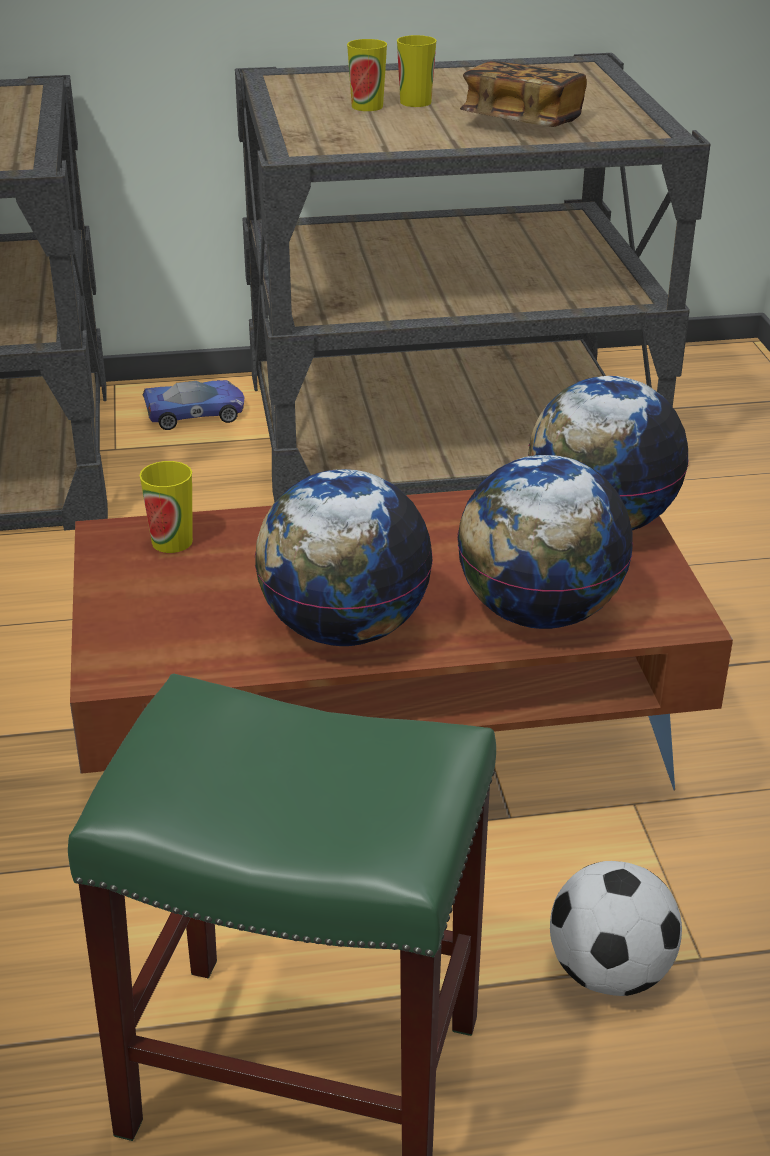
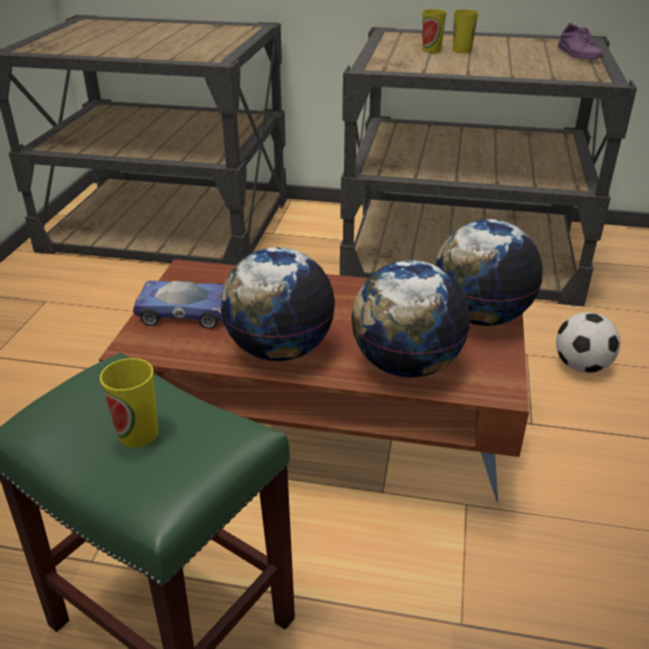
camera: 20 degrees right, 0 degrees up
cup [140,461,193,553] -> cup moved to [100,358,158,448]
toy car [143,380,244,430] -> toy car moved to [133,281,224,329]
book [460,61,587,127] -> none
football [550,861,682,996] -> football moved to [556,312,620,373]
none -> purple shoe [558,23,603,59]

